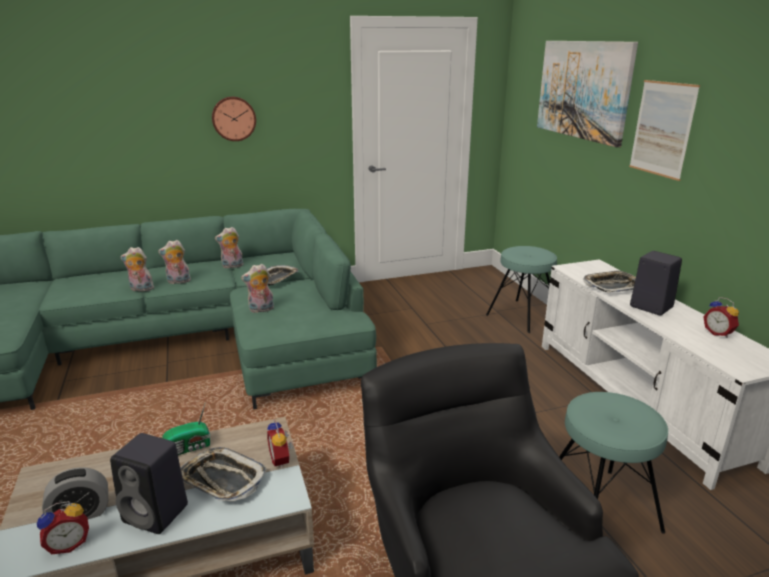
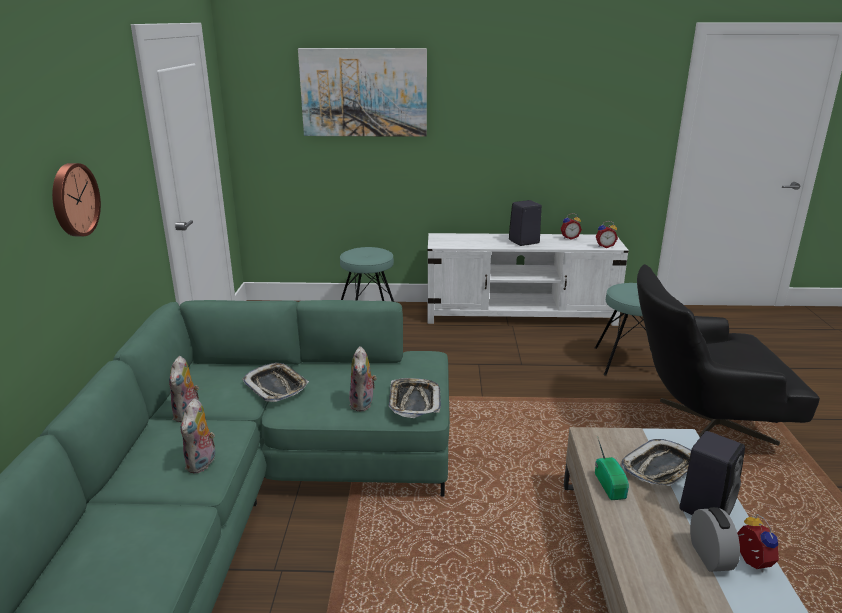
camera: 70 degrees left, 0 degrees up
plush toy [120,247,154,292] -> none
alarm clock [267,419,293,468] -> alarm clock moved to [596,221,618,248]
tray [583,270,636,293] -> tray moved to [389,378,441,418]
picture [629,80,700,181] -> none

